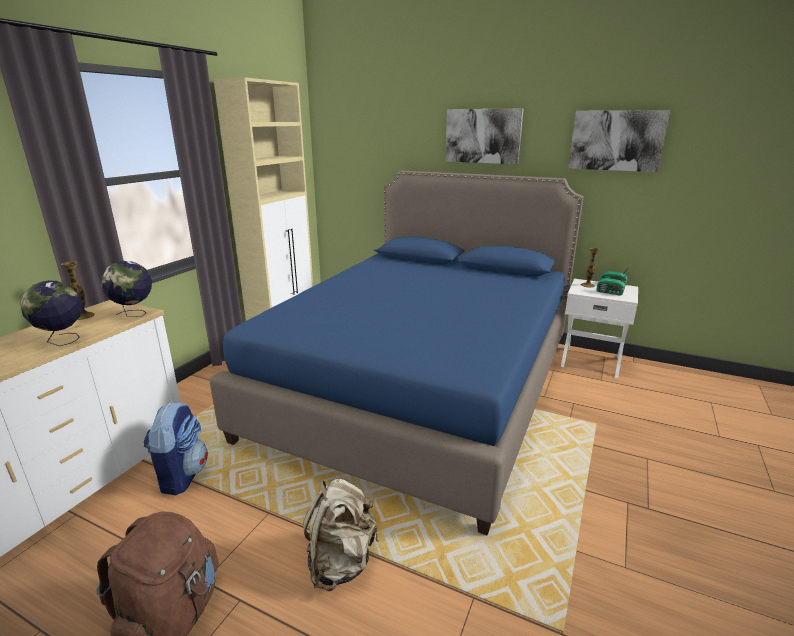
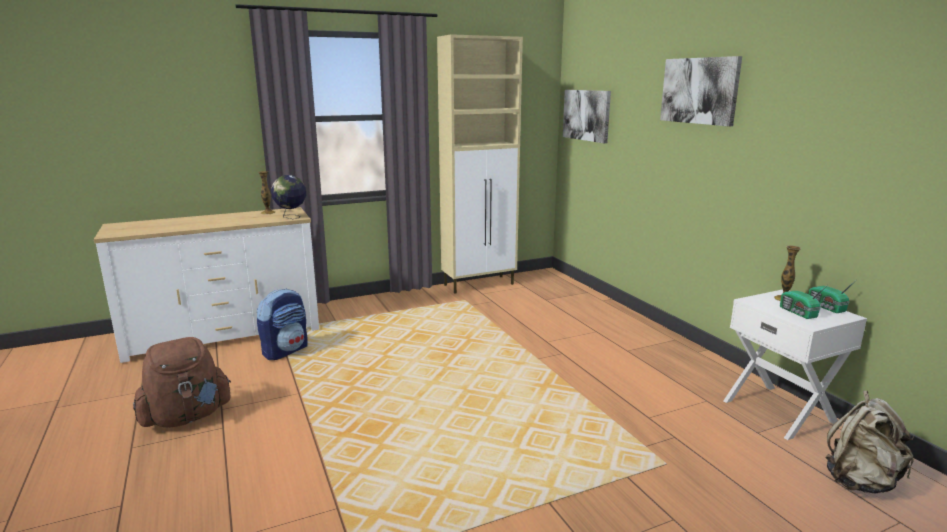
camera: 40 degrees right, 5 degrees down
globe [20,280,83,346] -> none
blue bed [209,171,583,535] -> none
beige backpack [303,479,379,591] -> beige backpack moved to [825,391,914,493]
picture [568,110,670,172] -> picture moved to [563,90,611,143]

